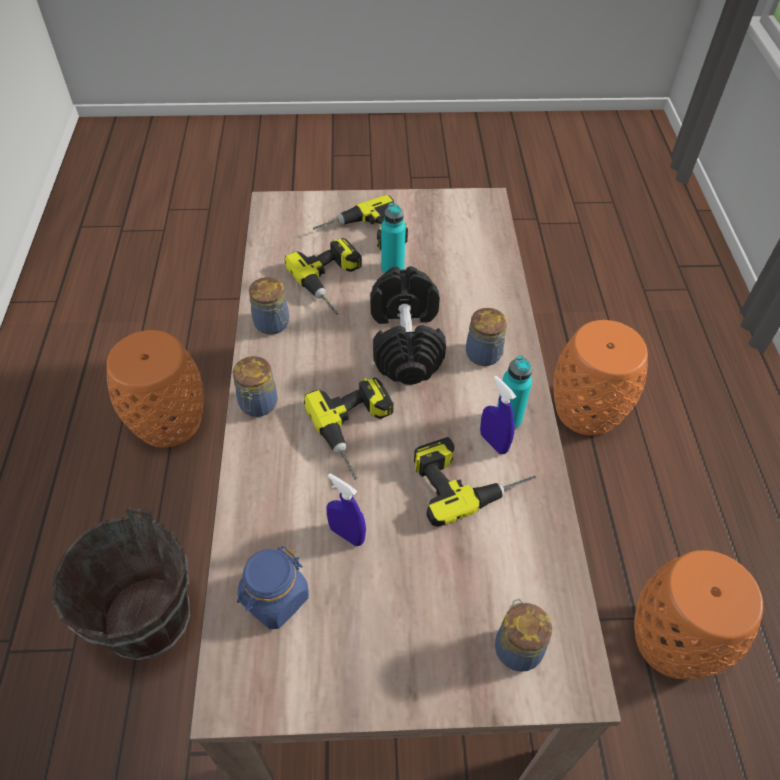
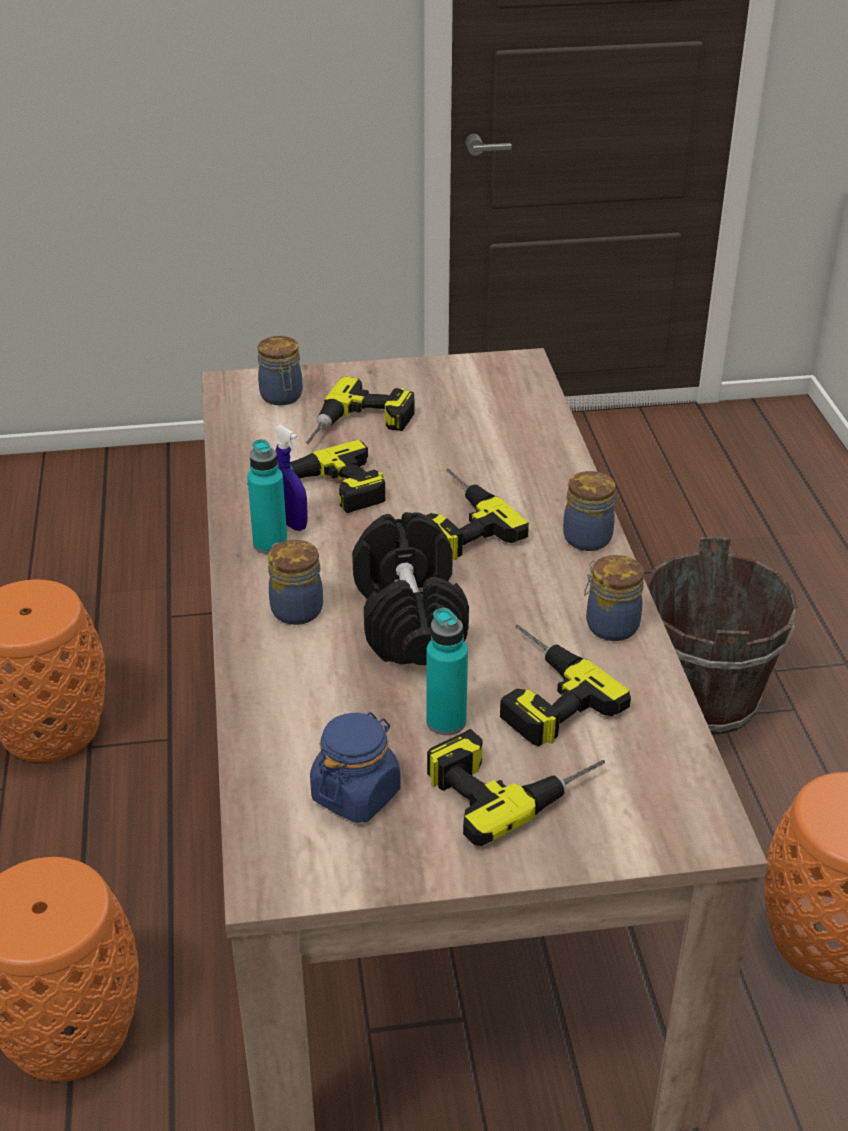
camera: 175 degrees right, 15 degrees down
blue jar [237,546,309,629] -> blue jar moved to [310,712,401,823]
blue spray bottle [327,473,366,546] -> none
none -> power drill [306,376,414,444]

